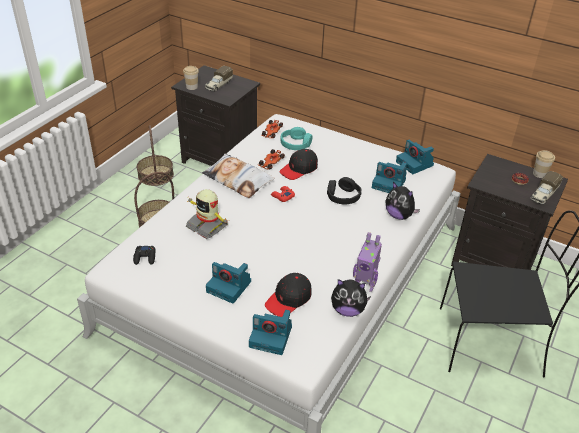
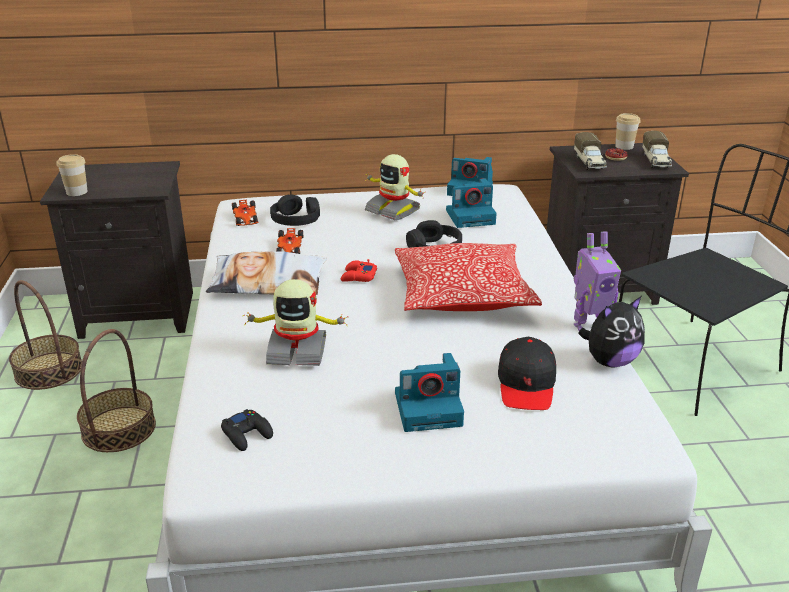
camera: 35 degrees left, 10 degrees down
toy truck [205,66,233,92] -> toy truck moved to [574,132,607,170]
camera [249,310,292,355] -> none
black cap [279,149,318,180] -> none
turquoise headphones [280,127,313,150] -> black headphones [270,195,320,226]
plush toy [386,182,420,220] -> none
none -> toy robot [365,154,426,220]
none -> pillow [395,243,542,311]

